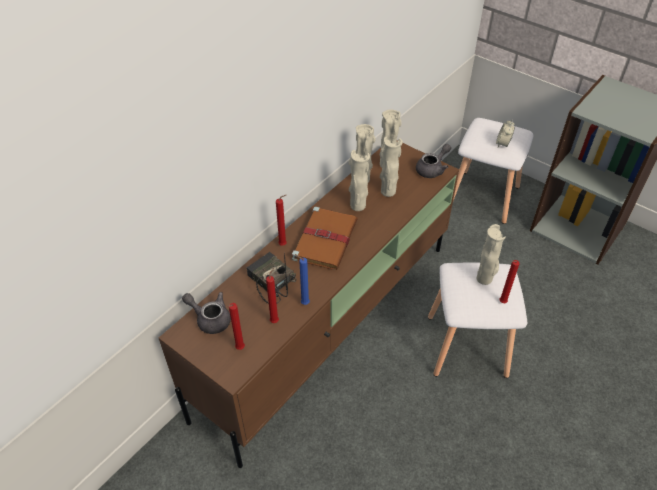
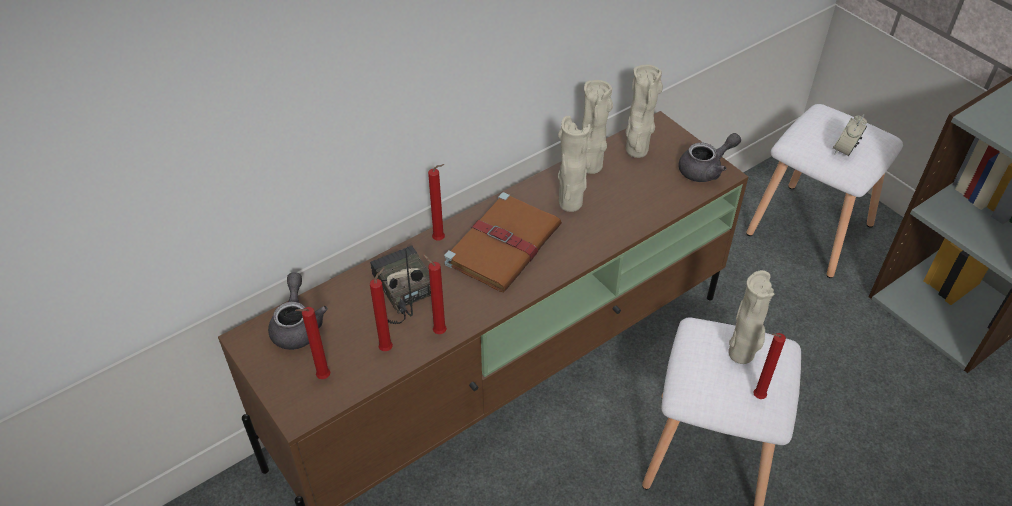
camera: 15 degrees right, 0 degrees up
grey teapot [182,292,231,334] -> grey teapot turned 45 degrees clockwise [268,272,328,350]
blue candle [295,254,310,305] -> red candle [422,254,447,334]
beige vase [380,136,403,197] -> none

